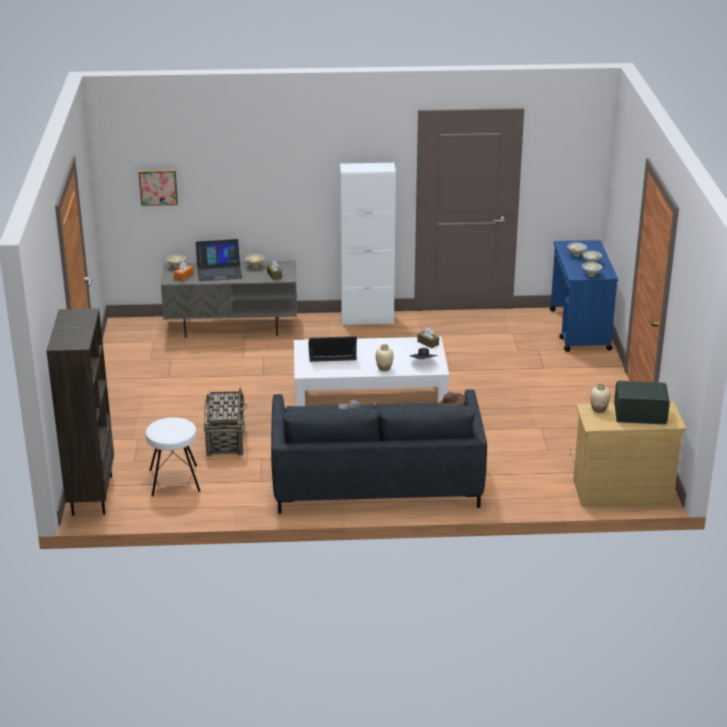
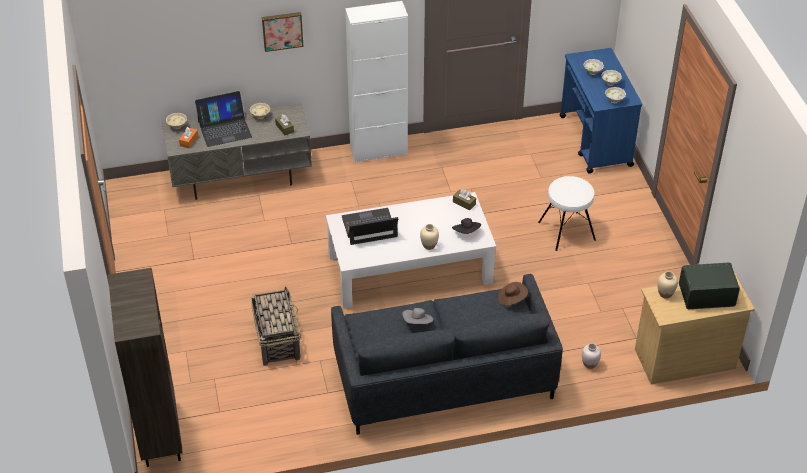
camera: 10 degrees left, 15 degrees up
picture [139,169,178,206] -> picture moved to [262,12,304,52]
white stool [146,417,201,497] -> white stool moved to [538,176,596,251]
none -> white vase [582,343,601,369]

